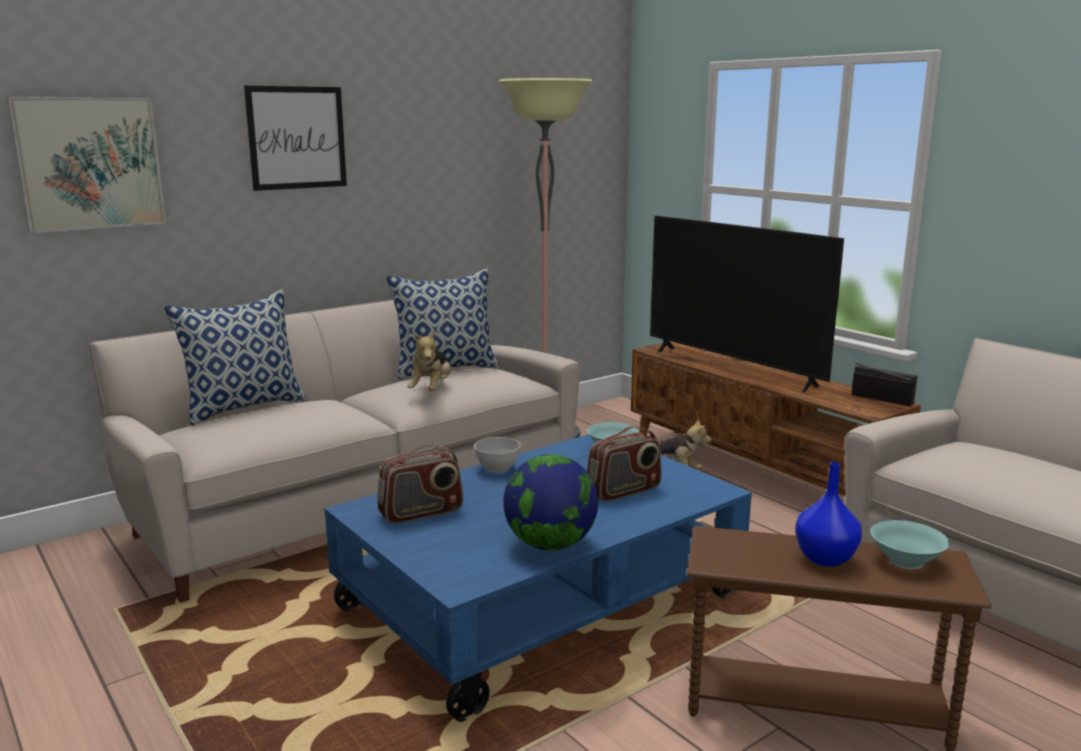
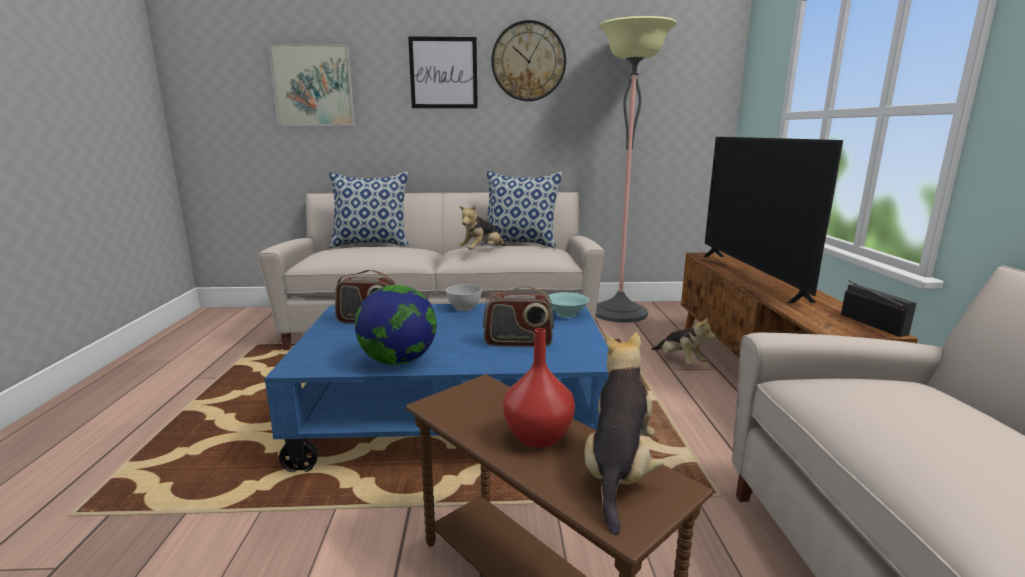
camera: 35 degrees right, 0 degrees up
blue vase [795,462,862,567] -> red vase [503,328,575,448]
turquoise bowl [870,520,950,569] -> plush toy [585,332,664,535]
none -> wall clock [491,20,566,101]

